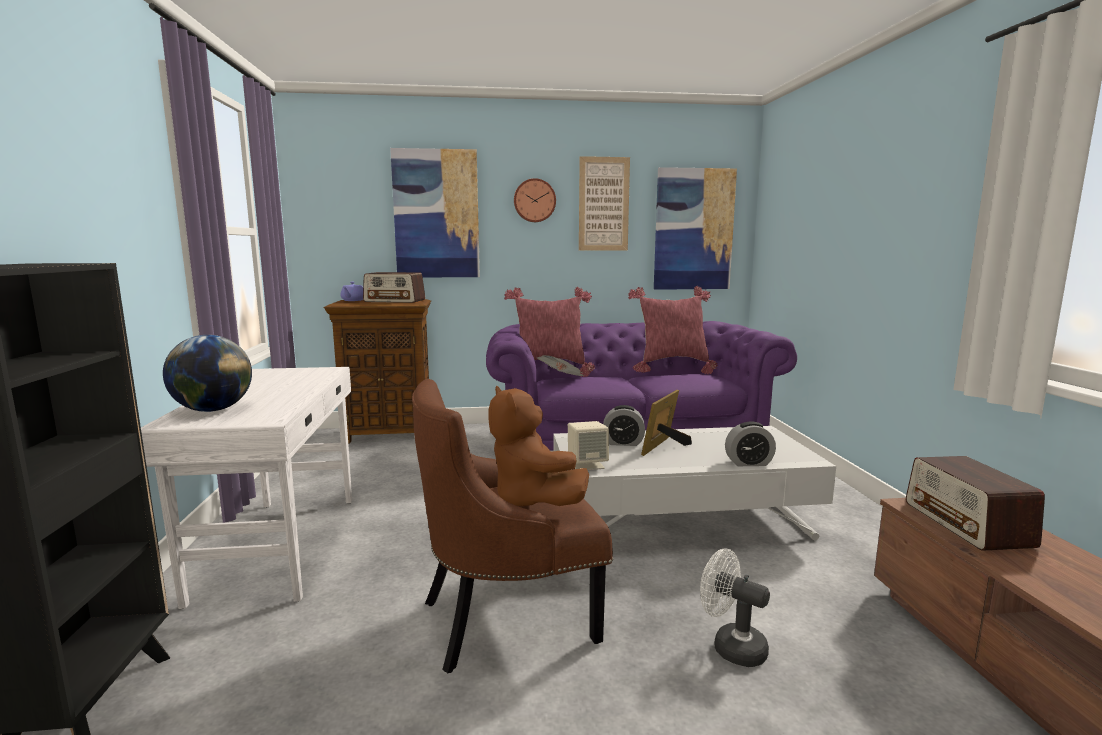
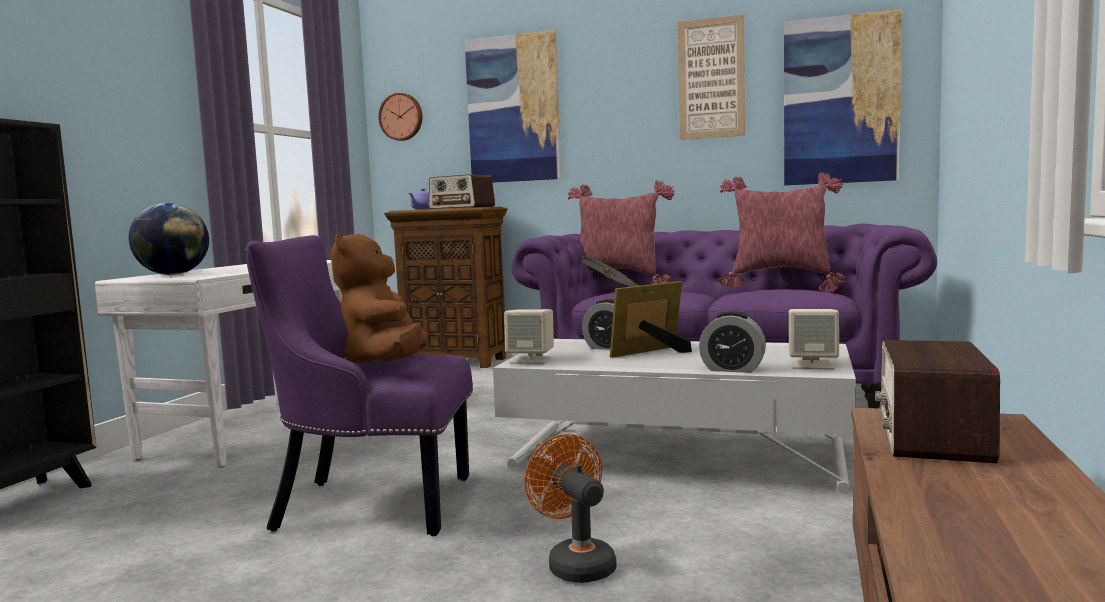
camera: 25 degrees right, 5 degrees down
brown armchair [412,379,613,673] -> purple armchair [244,235,473,536]
wall clock [514,178,556,222] -> wall clock moved to [378,93,422,141]
white fan [700,548,770,667] -> orange fan [524,434,617,583]
none -> beige speaker [789,309,839,369]

